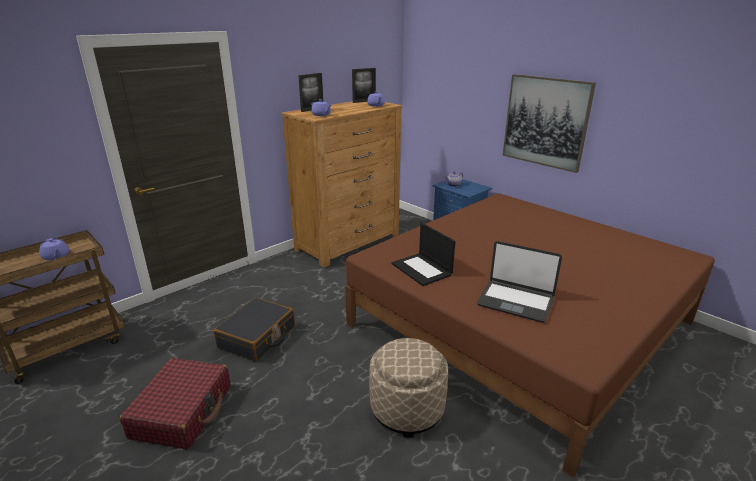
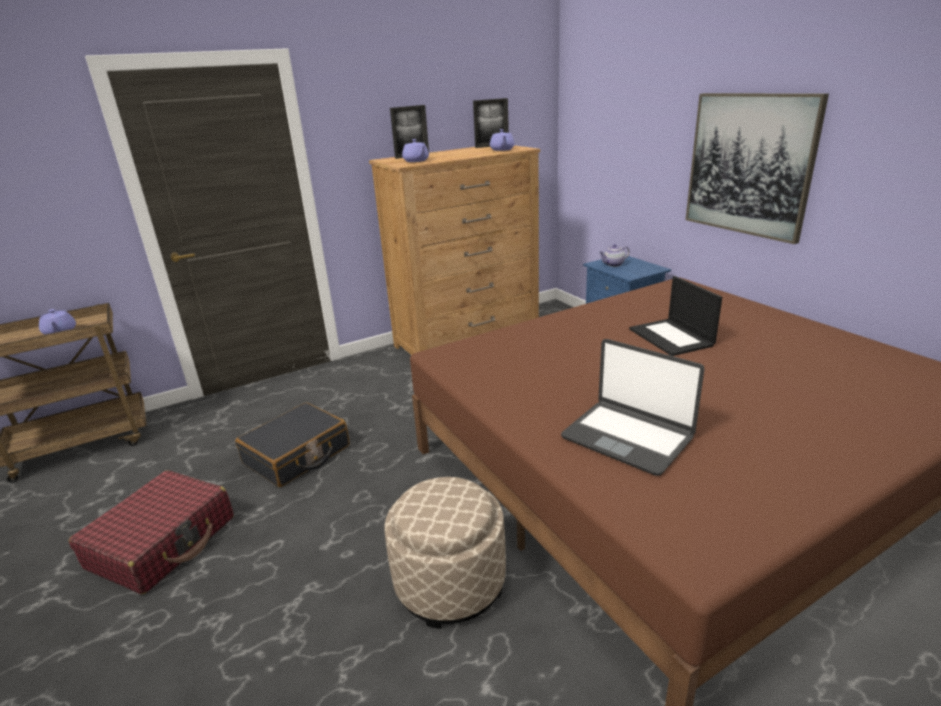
camera: 15 degrees right, 0 degrees up
laptop [391,223,455,286] -> laptop moved to [629,276,722,356]

